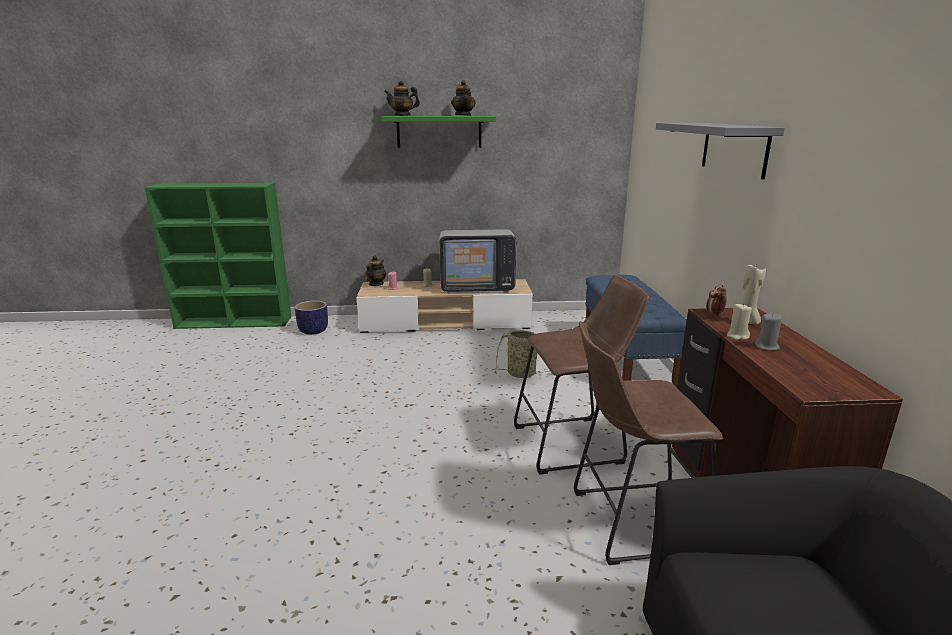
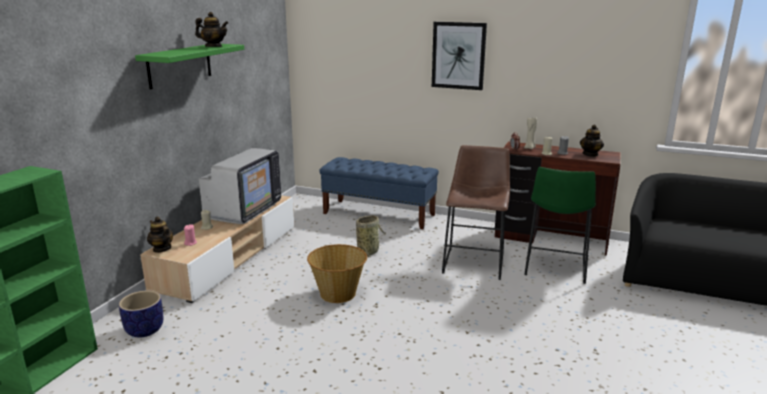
camera: 65 degrees left, 0 degrees up
teapot [384,81,420,116] -> teapot moved to [580,125,604,157]
brown stool [574,321,723,565] -> green stool [524,167,596,284]
grey shelf [656,123,785,180] -> picture [432,22,487,90]
none -> basket [307,244,367,303]

